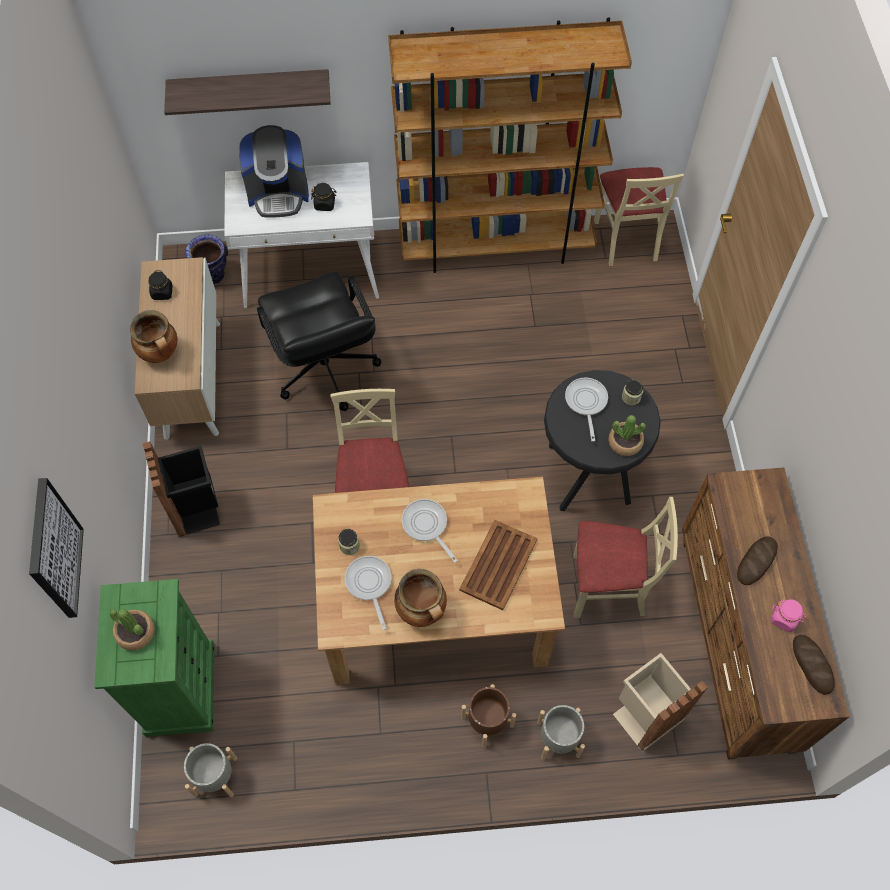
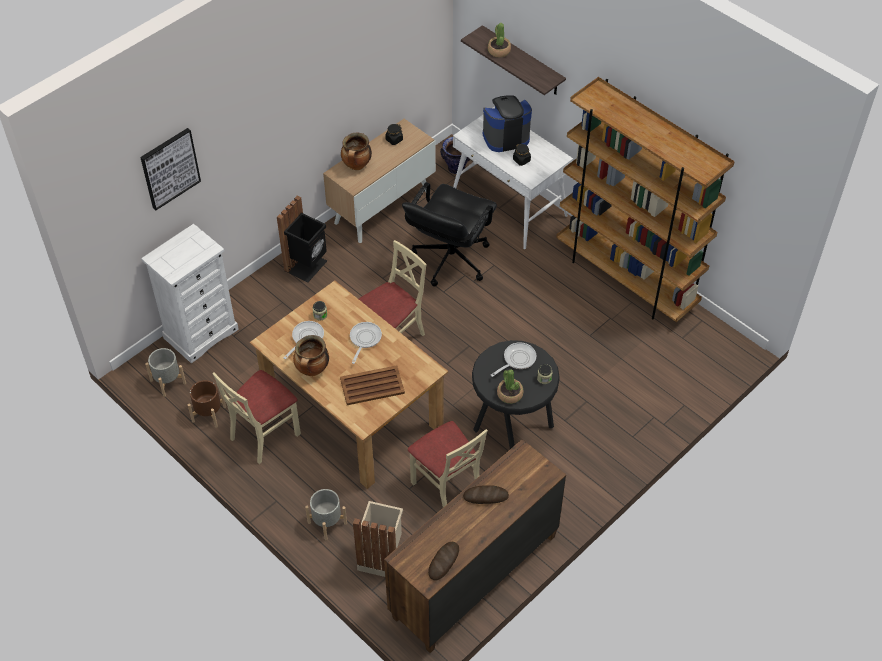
camera: 50 degrees right, 10 degrees down
green dresser [94,579,214,737] -> white dresser [141,224,239,363]
potted plant [110,609,155,651] -> potted plant moved to [488,23,511,57]
coffee machine [239,125,309,218] -> coffee machine turned 120 degrees clockwise [483,95,532,152]
brown planter [461,684,516,748] -> brown planter moved to [188,380,226,428]
beige chair [594,167,684,266] -> beige chair moved to [212,370,301,464]
pink jar [770,599,807,632] -> none

